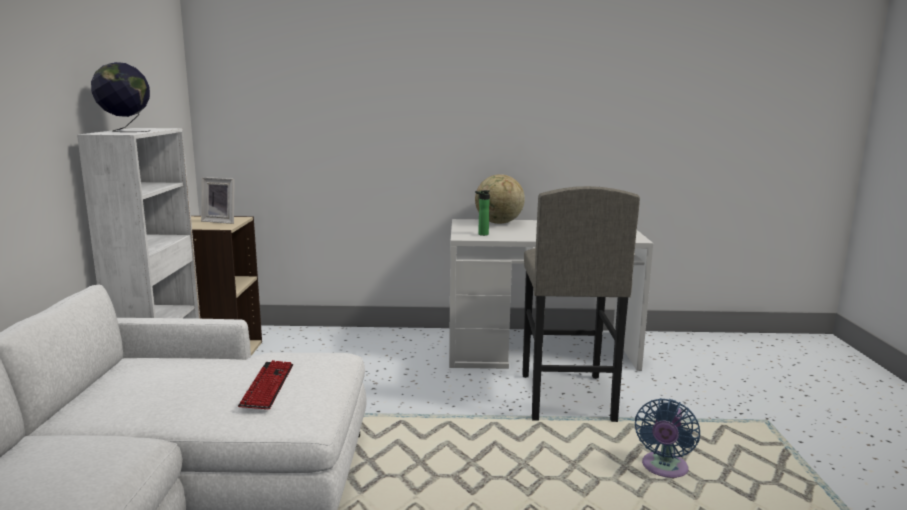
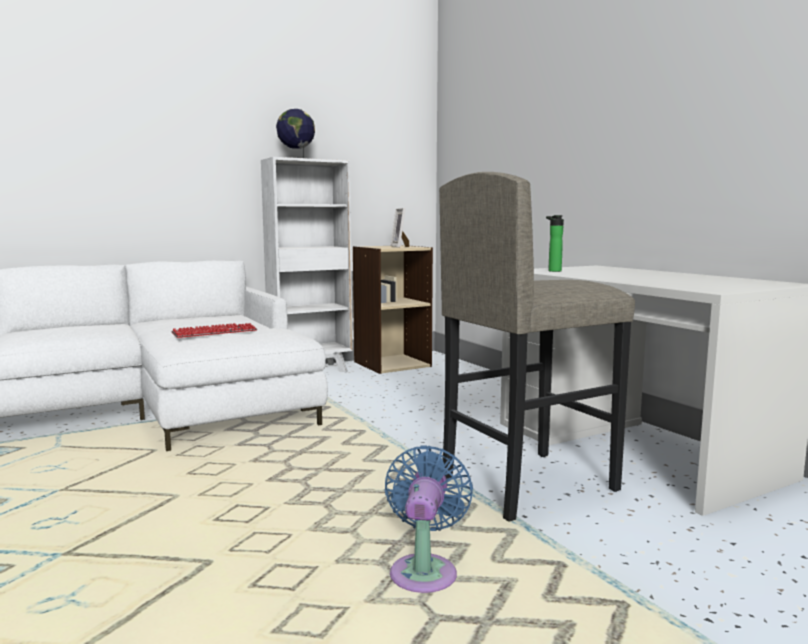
camera: 60 degrees right, 5 degrees down
globe [475,174,525,224] -> none
blue fan [635,398,700,478] -> blue fan turned 105 degrees clockwise [385,445,473,593]

